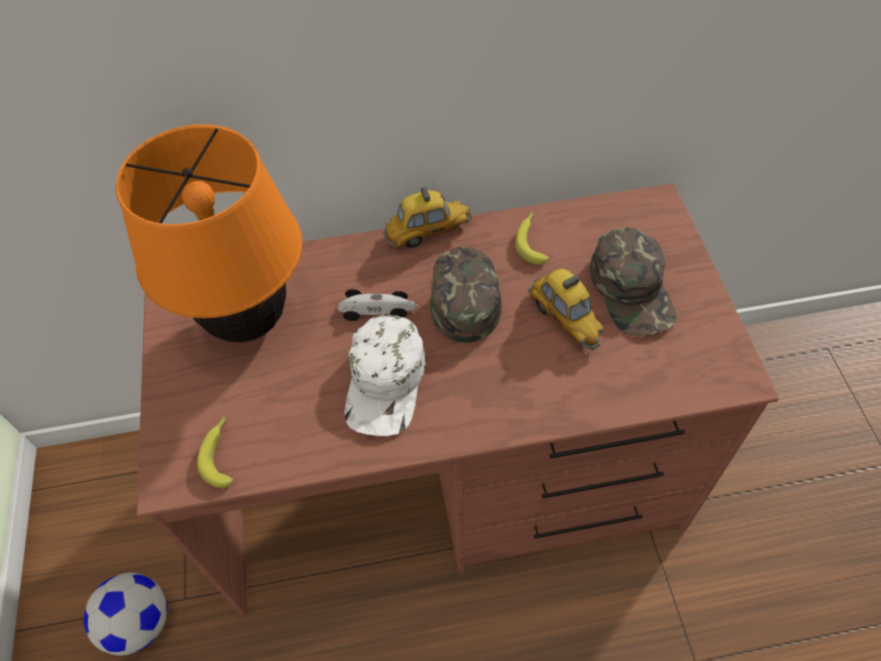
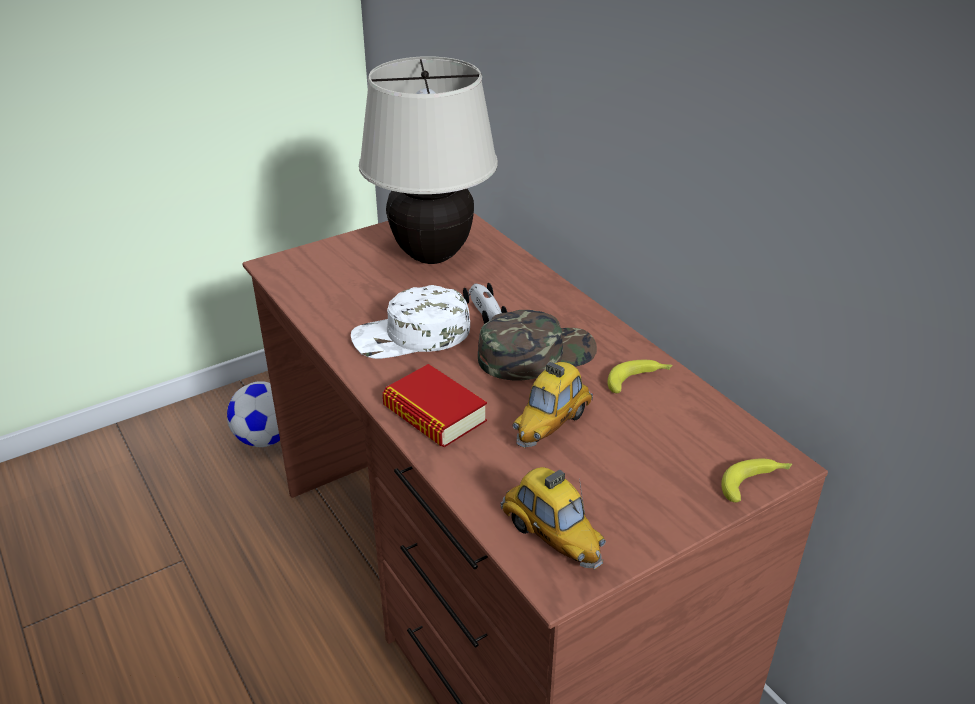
camera: 65 degrees right, 20 degrees down
orange table lamp [116,124,302,343] -> beige table lamp [359,56,498,264]
banana [197,417,233,488] -> banana moved to [721,458,792,503]
toy car [383,183,472,248] -> toy car moved to [500,467,606,570]
green cap [590,227,676,336] -> none
none -> book [382,364,487,447]

